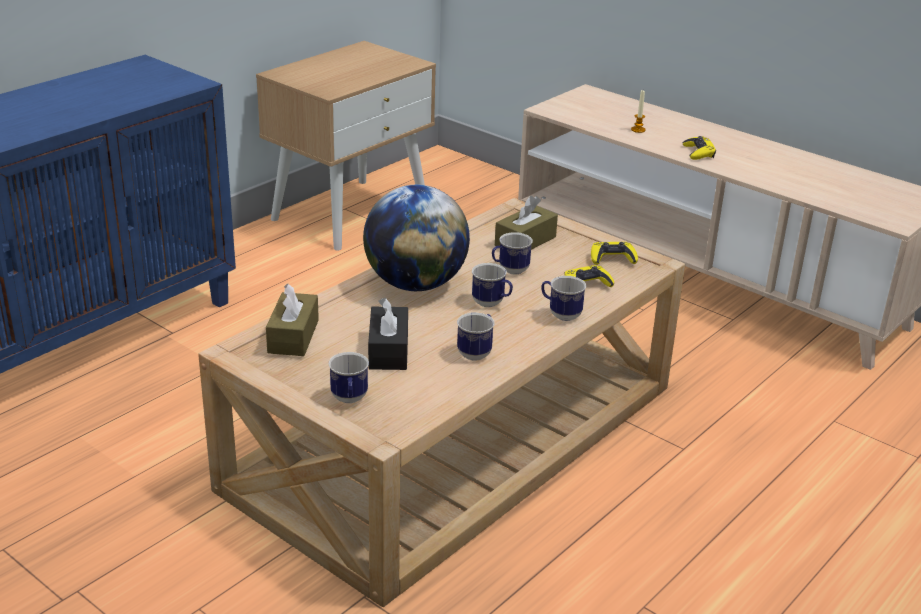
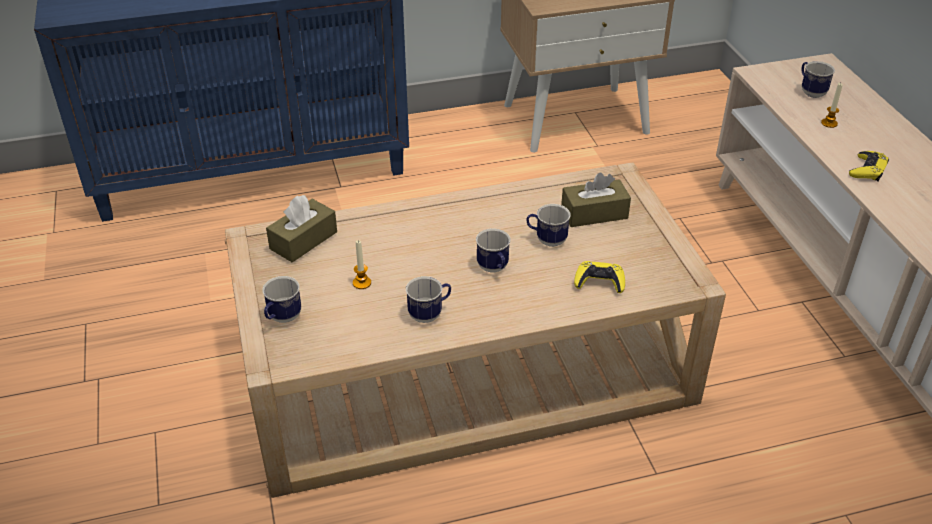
camera: 35 degrees right, 10 degrees up
globe [363,185,470,291] -> none
black tissue box [368,298,408,370] -> candle [353,240,371,289]
mug [542,276,586,321] -> mug moved to [801,61,835,98]
yellow game controller [591,242,638,265] -> none

